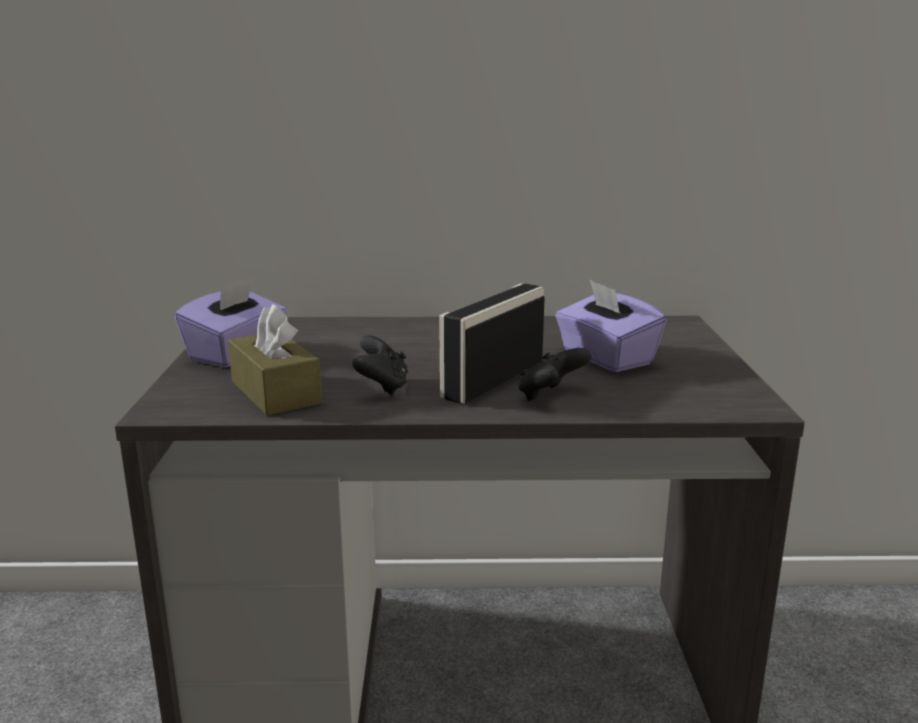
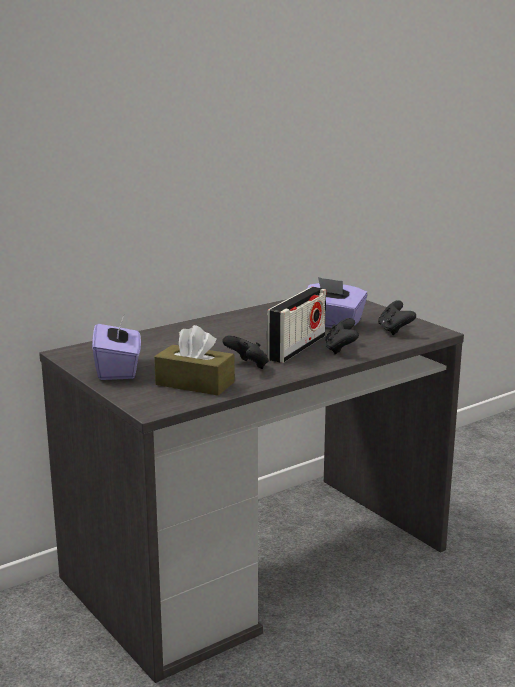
camera: 35 degrees left, 0 degrees up
radio [439,283,545,404] -> radio turned 150 degrees counterclockwise [267,287,326,363]
none -> black game controller [378,300,416,335]

